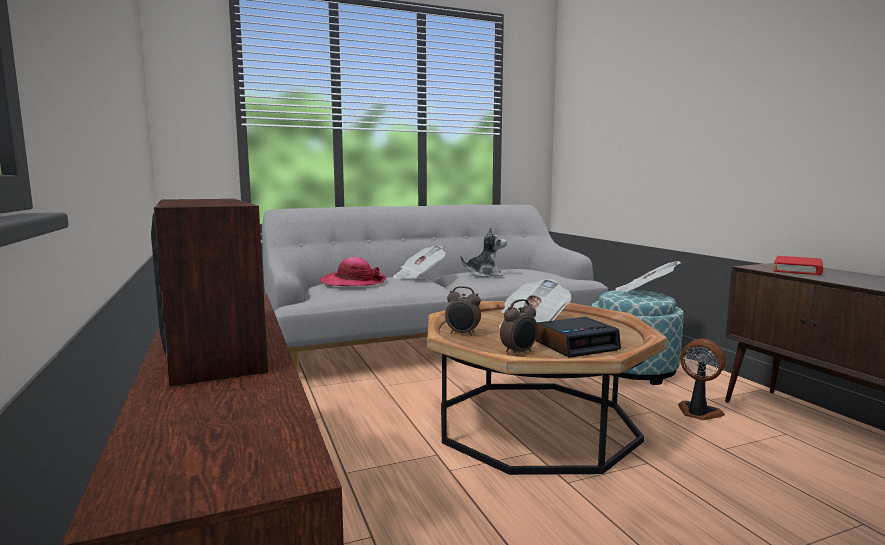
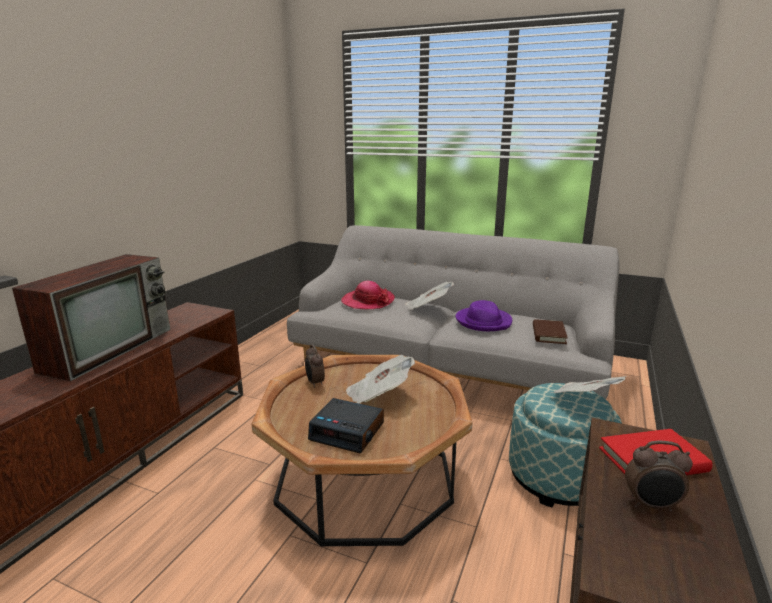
camera: 45 degrees right, 10 degrees up
plush toy [461,227,507,277] -> purple hat [456,300,512,331]
alarm clock [500,299,538,356] -> alarm clock moved to [625,441,693,512]
fan [678,339,726,420] -> none
none -> brown book [533,319,568,344]

